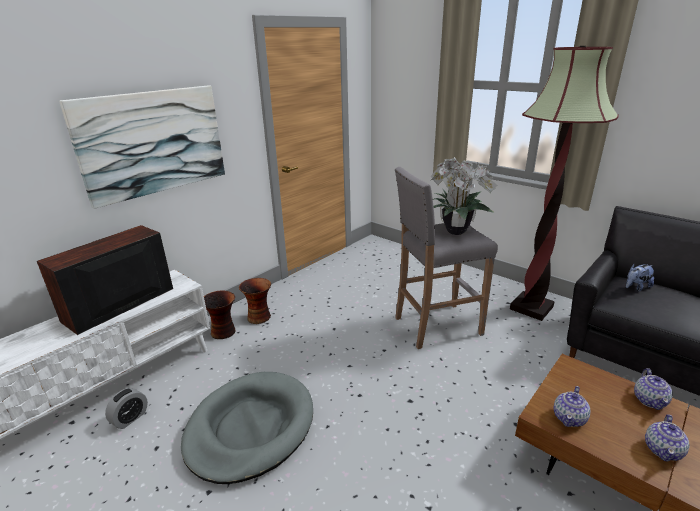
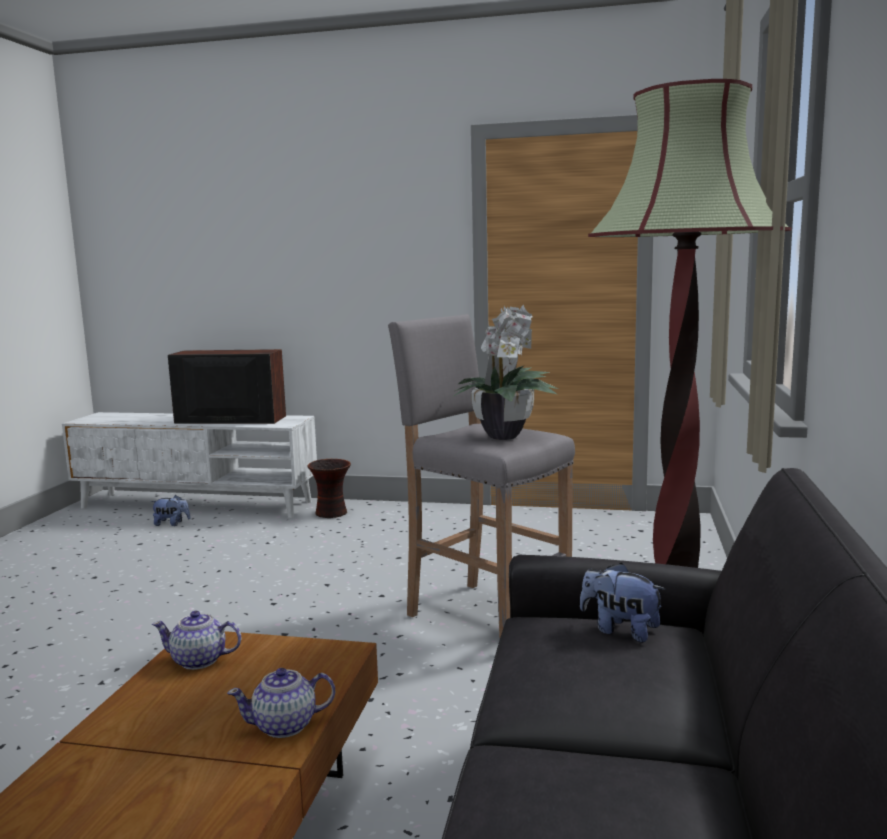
camera: 60 degrees right, 15 degrees down
picture [59,85,225,209] -> none
alarm clock [105,388,148,429] -> plush toy [151,495,191,526]
grey dog bed [181,372,313,484] -> none
vase [239,278,271,324] -> none
teapot [645,414,690,461] -> none

